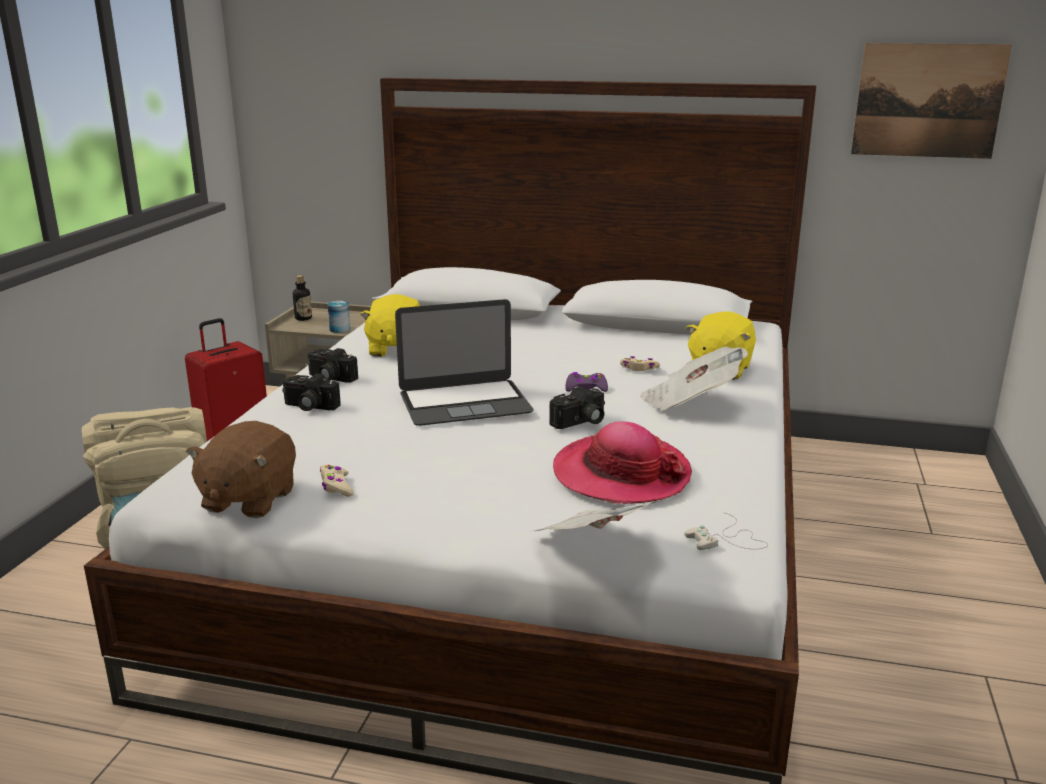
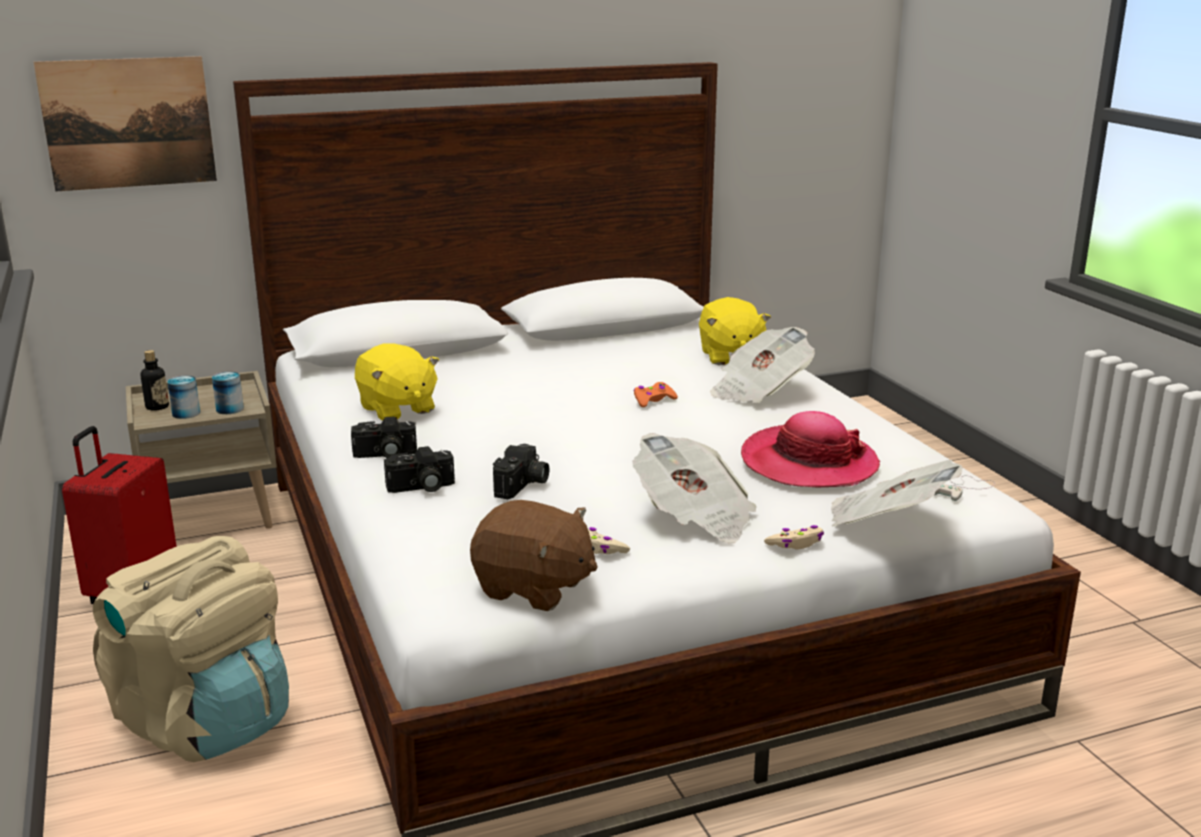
camera: 35 degrees left, 0 degrees up
brown plush toy [186,421,296,518] -> brown plush toy turned 45 degrees counterclockwise [470,500,597,611]
laptop [395,299,533,426] -> none
camera [549,386,605,429] -> camera moved to [493,444,549,499]
purple game controller [565,372,608,392] -> orange game controller [634,382,678,407]
beige game controller [620,356,660,371] -> beige game controller moved to [764,525,824,550]
picture [851,43,1012,159] -> picture moved to [33,56,217,191]
none -> can [167,376,200,419]
none -> newspaper [632,433,757,543]

